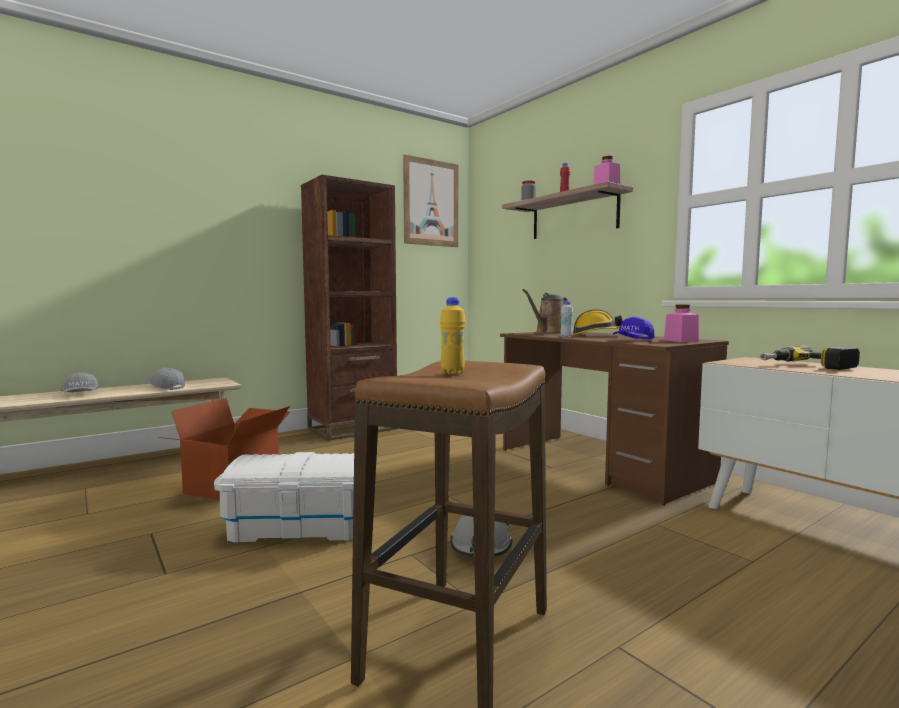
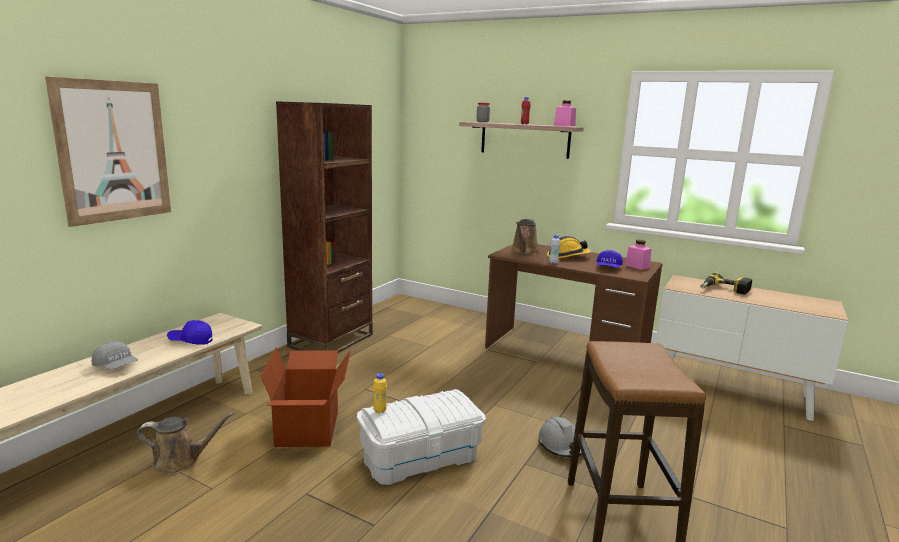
camera: 25 degrees left, 10 degrees up
grey cap [144,368,185,390] -> blue cap [167,320,212,345]
picture [403,154,458,247] -> picture moved to [45,77,171,227]
yellow bottle [440,297,466,374] -> yellow bottle moved to [373,373,387,413]
none -> brown watering can [137,412,234,475]

